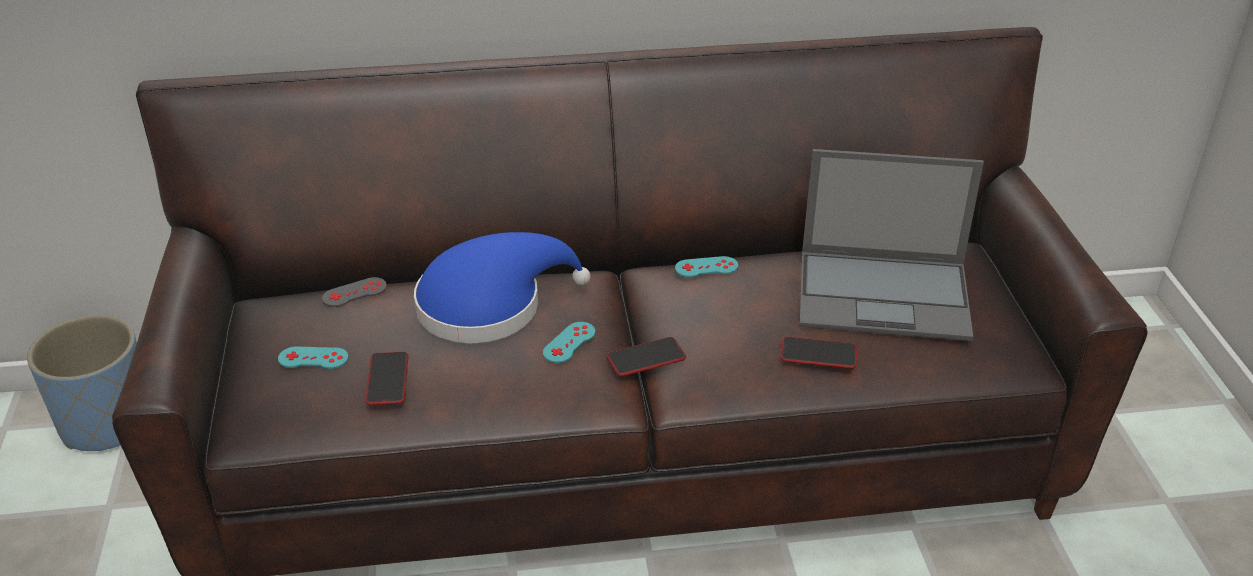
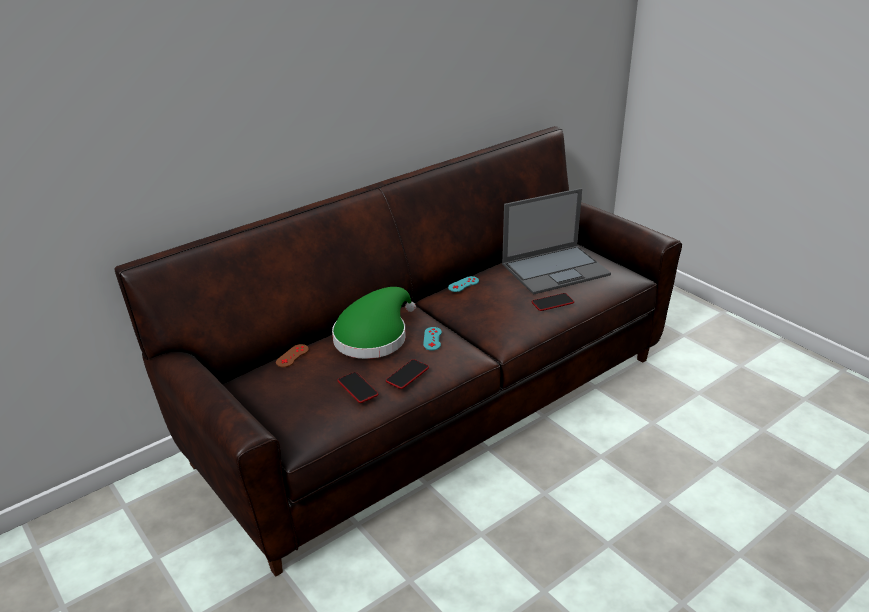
camera: 30 degrees left, 5 degrees down
blue planter [27,314,137,451] -> none
turquoise game controller [278,346,349,369] -> none
grey game controller [322,277,387,307] -> brown game controller [276,344,309,367]
blue hat [414,232,590,343] -> green hat [332,287,416,359]
phone [607,337,686,376] -> phone moved to [386,359,429,389]

